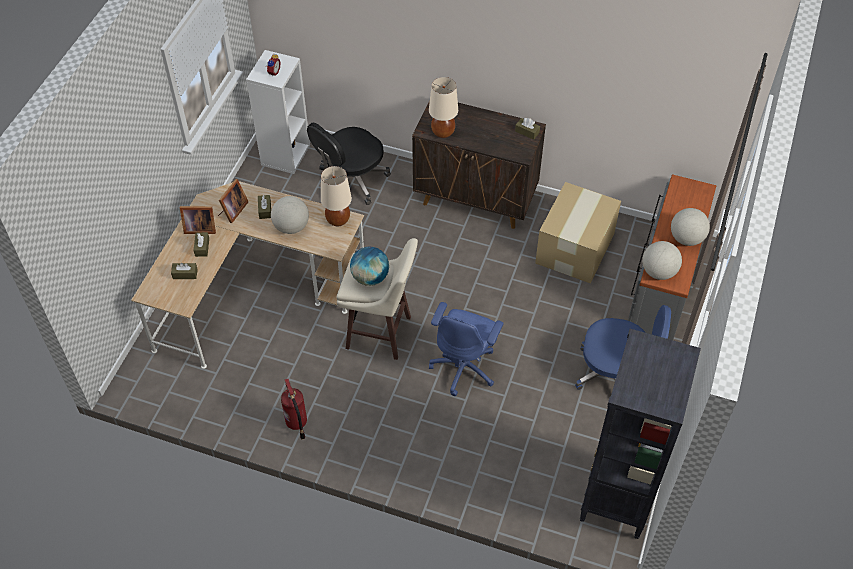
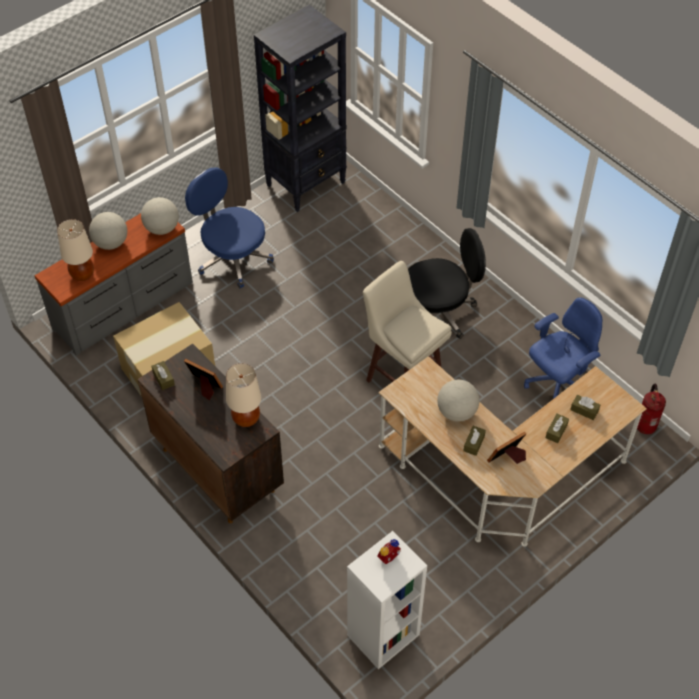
camera: 150 degrees left, 0 degrees up
picture frame [180,206,216,234] -> picture frame moved to [184,359,223,400]
fire extinguisher [281,379,307,439] -> fire extinguisher moved to [637,384,666,434]
black office chair [307,123,391,205] -> black office chair moved to [408,228,486,339]
beige table lamp [321,166,352,226] -> beige table lamp moved to [57,219,94,281]
globe [350,246,389,286] -> none
blue office chair [429,302,503,396] -> blue office chair moved to [524,298,602,399]

